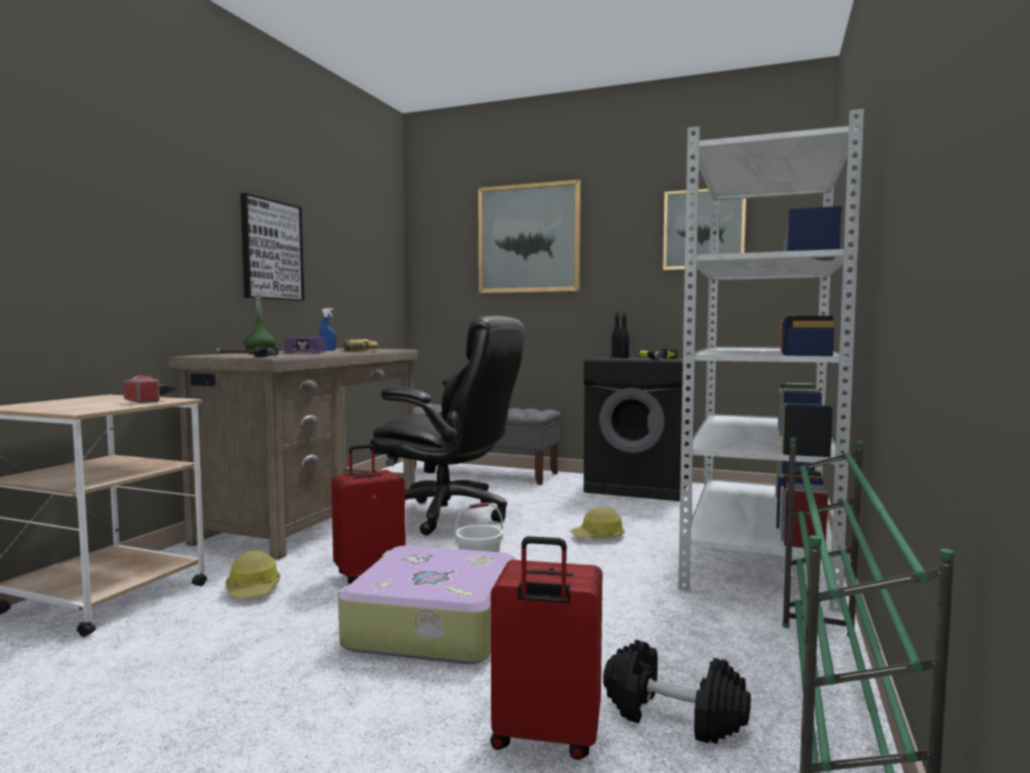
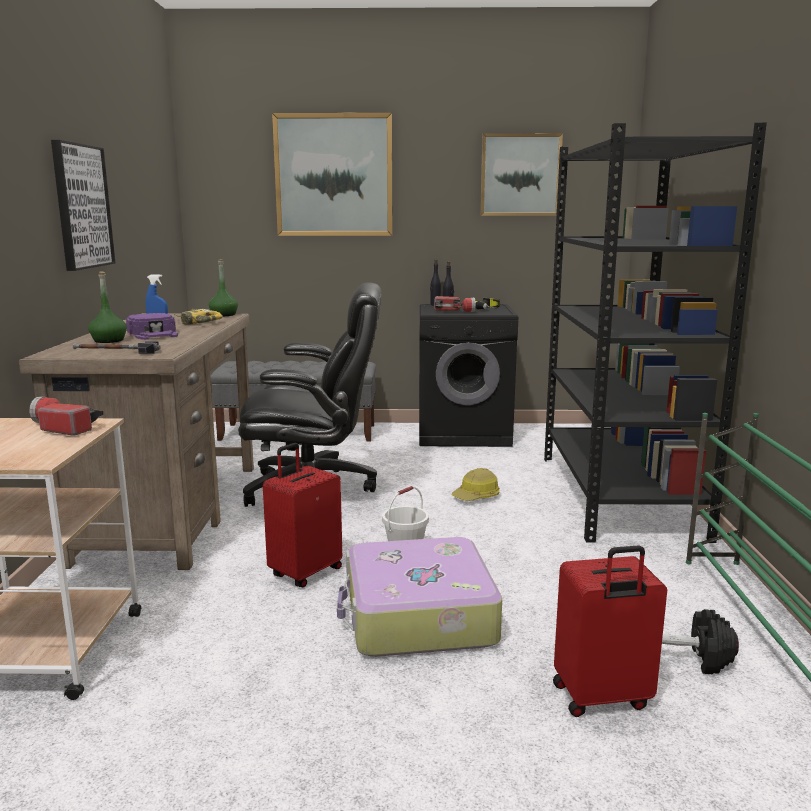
camera: 20 degrees left, 10 degrees up
hard hat [226,550,281,598] -> none
white bookcase [678,109,864,612] -> black bookcase [544,123,767,543]
none -> green bottle [209,259,238,316]
none -> flashlight [434,296,476,312]

